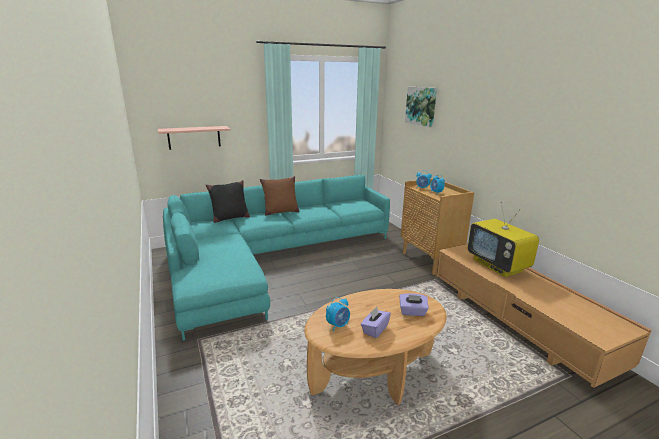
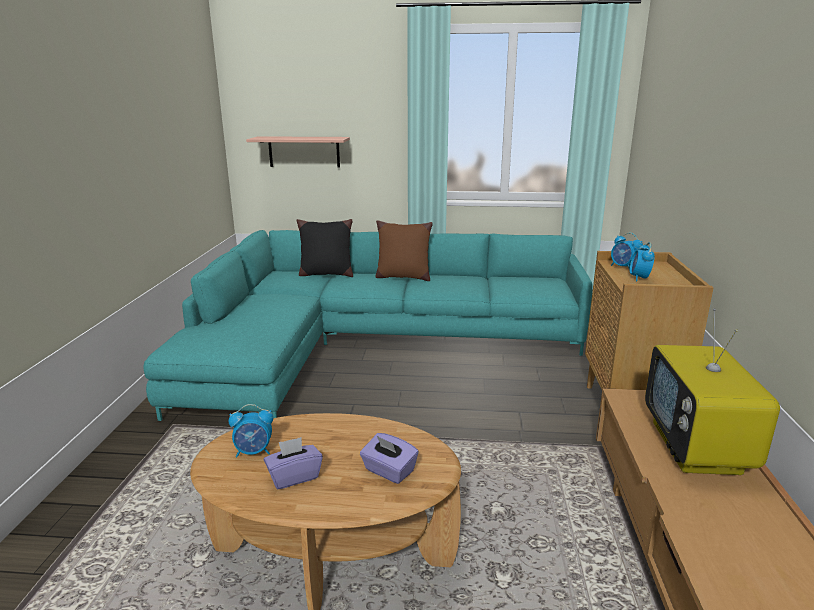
camera: 30 degrees right, 0 degrees up
picture [405,87,437,127] -> none

